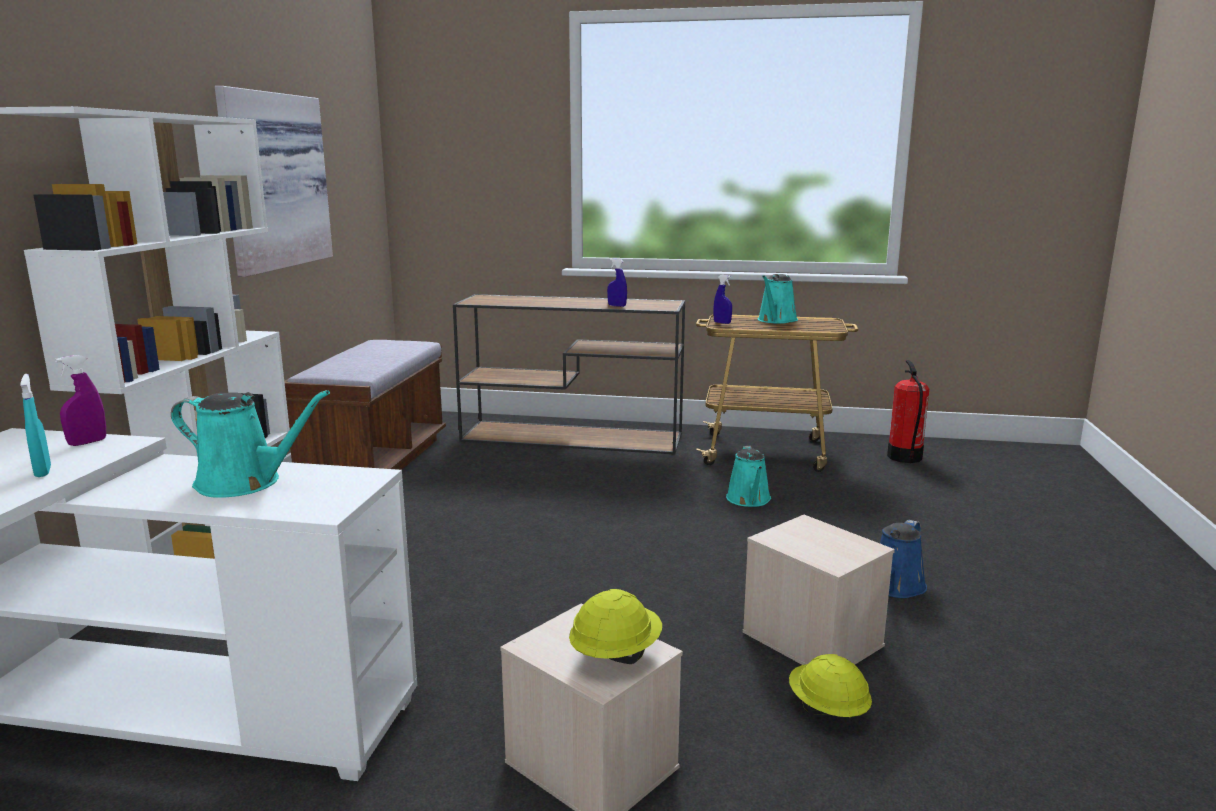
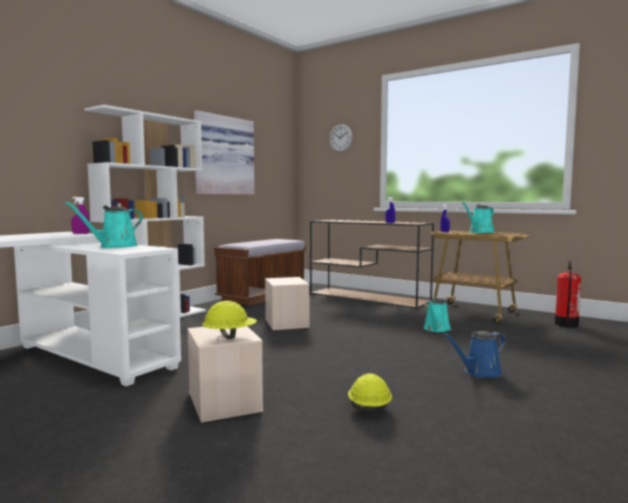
camera: 25 degrees right, 10 degrees down
turquoise spray bottle [20,374,51,477] -> none
turquoise watering can [171,390,330,498] -> turquoise watering can turned 90 degrees clockwise [65,202,143,248]
beige storage box [743,515,895,665] -> beige storage box moved to [265,277,310,330]
none -> wall clock [329,124,353,152]

